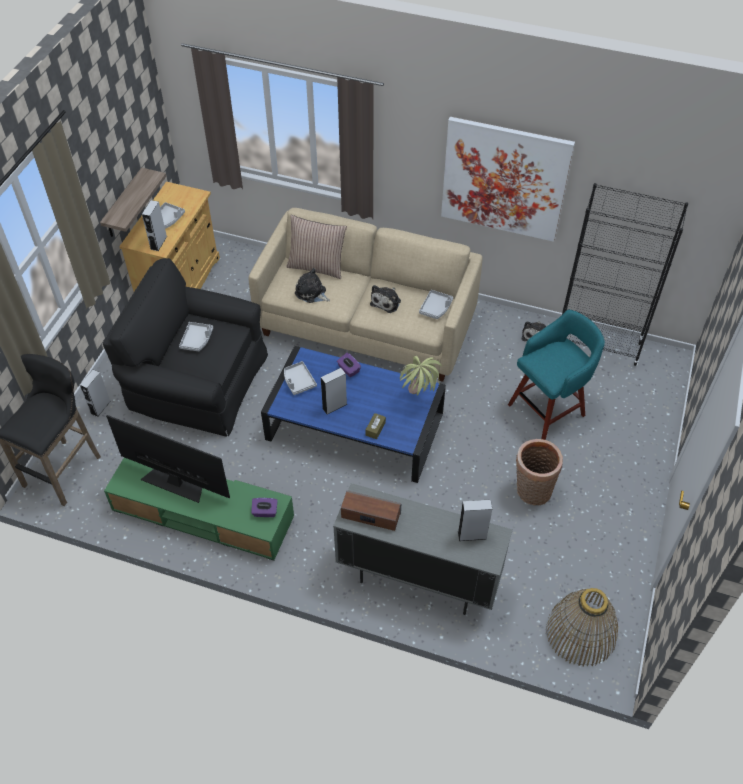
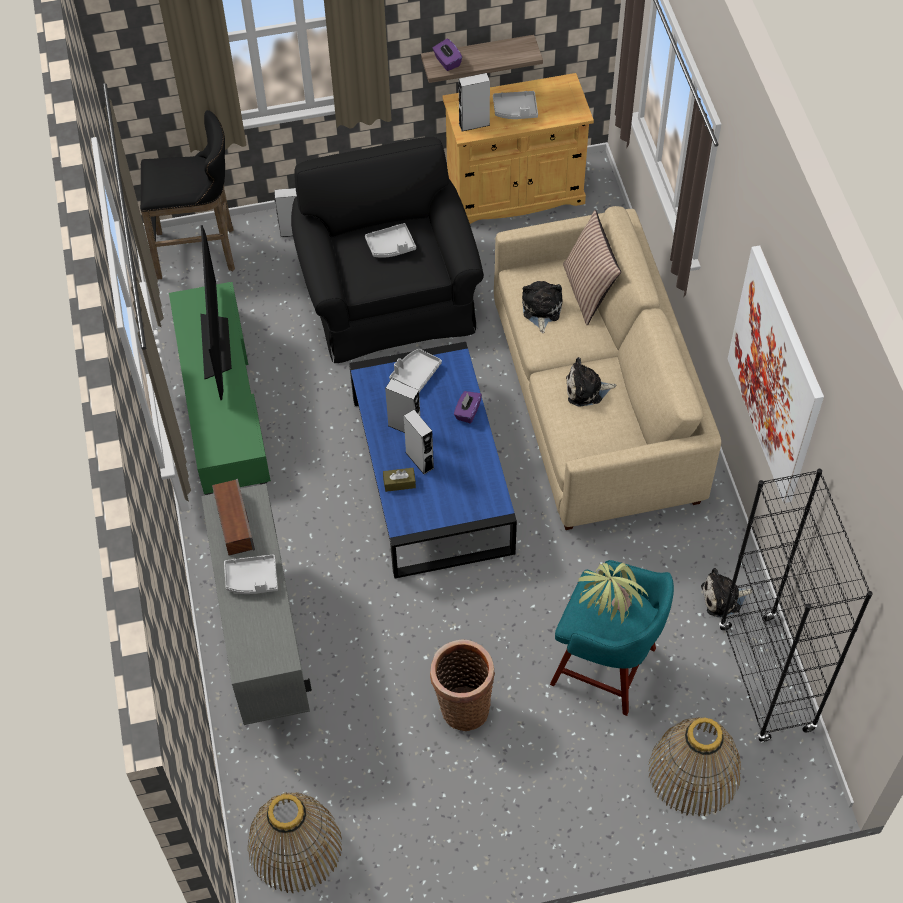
camera: 60 degrees right, 5 degrees up
purple tissue box [251,498,278,517] -> purple tissue box moved to [432,39,462,71]
potted plant [400,356,442,396] -> potted plant moved to [578,563,648,625]
grey tray [419,290,453,319] -> grey tray moved to [224,555,278,594]
grey speaker [458,499,492,541] -> grey speaker moved to [404,410,434,474]
none -> basket [648,717,741,816]

